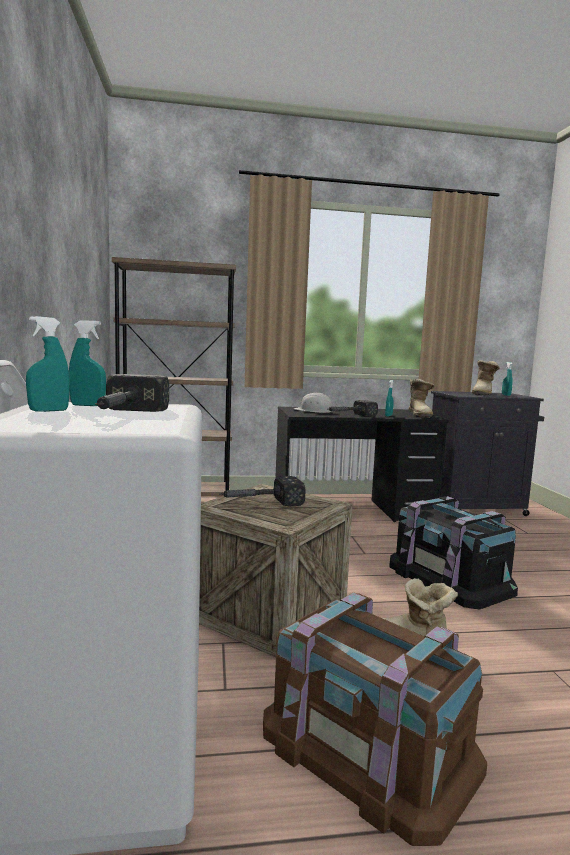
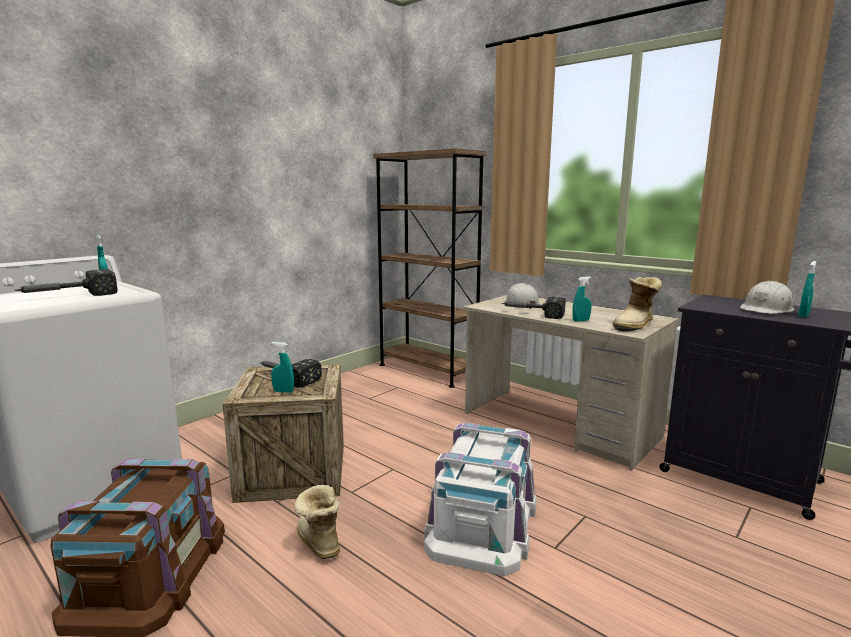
camera: 50 degrees right, 5 degrees up
turquoise spray bottle [26,316,70,412] -> turquoise spray bottle moved to [271,342,294,393]
black desk [275,407,450,522] -> beige desk [464,295,679,471]
black storage box [390,496,518,609] -> white storage box [424,422,537,576]
boot [472,360,500,395] -> white hard hat [740,281,795,314]

